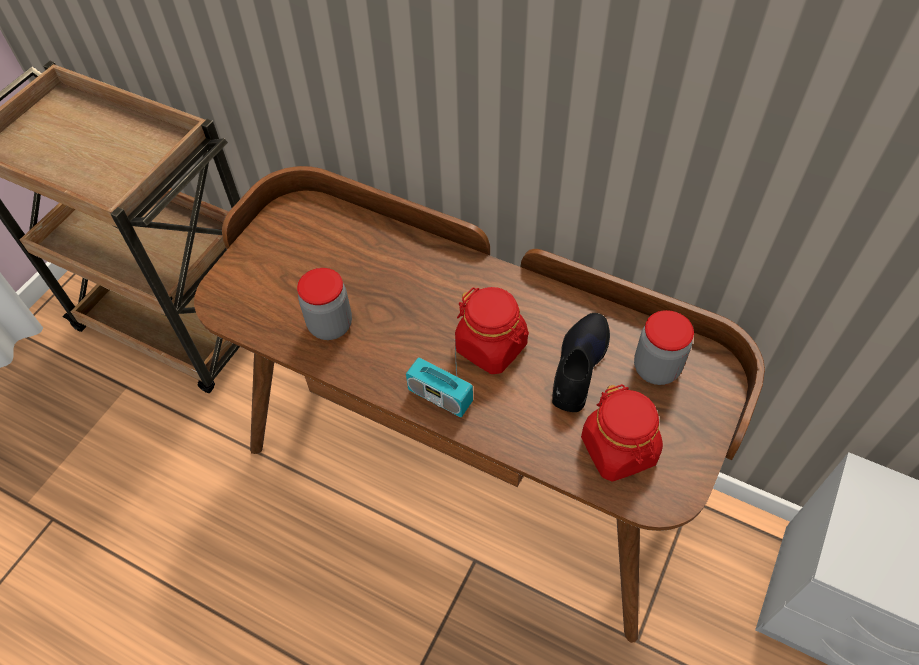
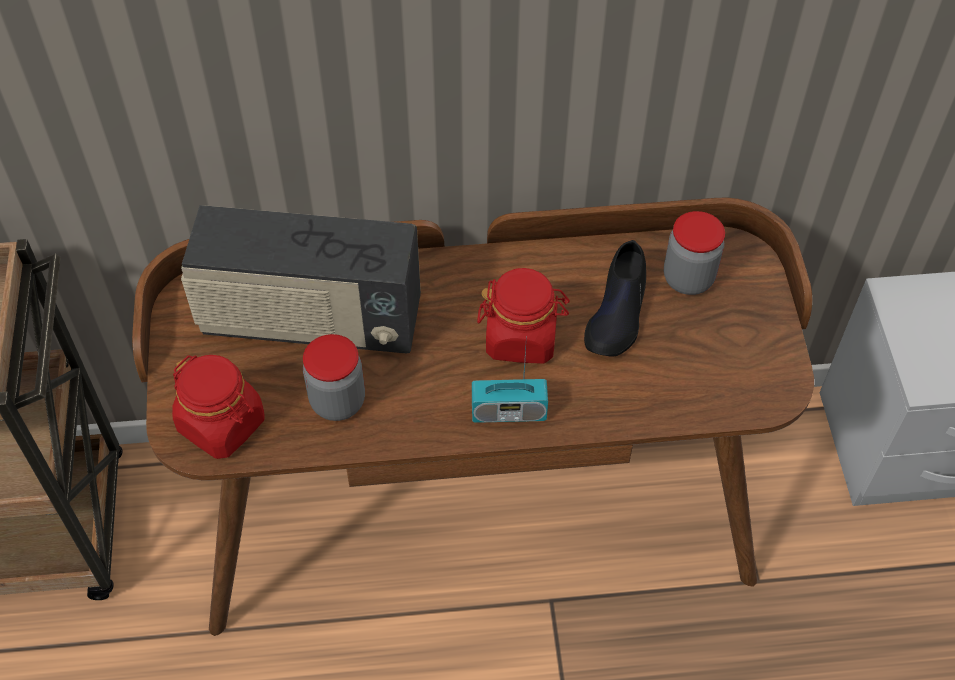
camera: 35 degrees left, 0 degrees up
black shoe [552,313,610,412] -> black shoe turned 150 degrees counterclockwise [584,240,646,357]
red jar [581,384,663,481] -> red jar moved to [172,355,265,459]
none -> radio [181,205,421,353]

